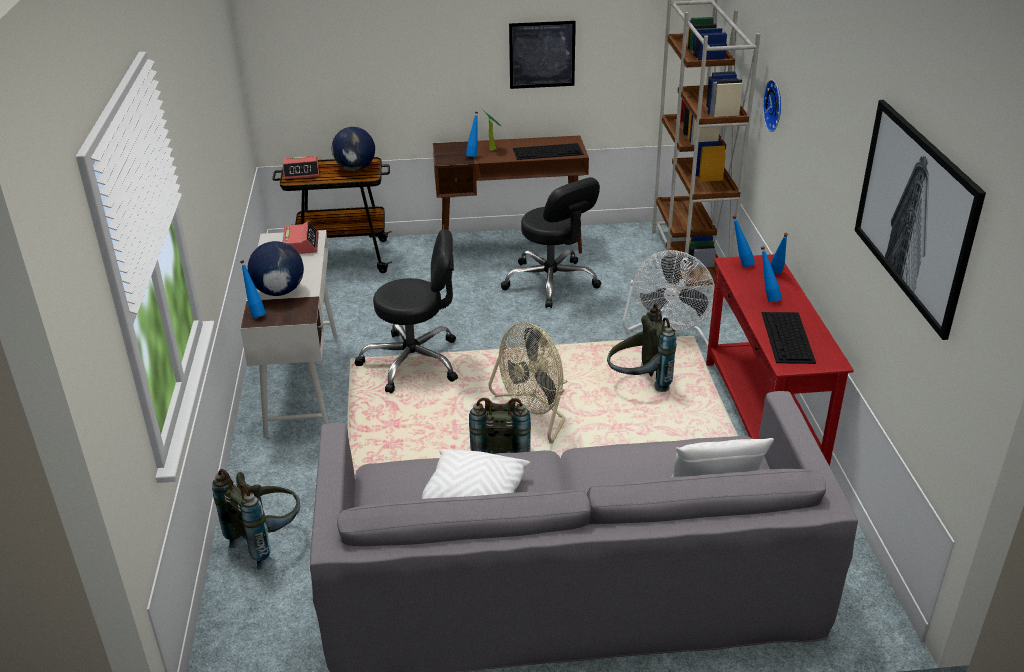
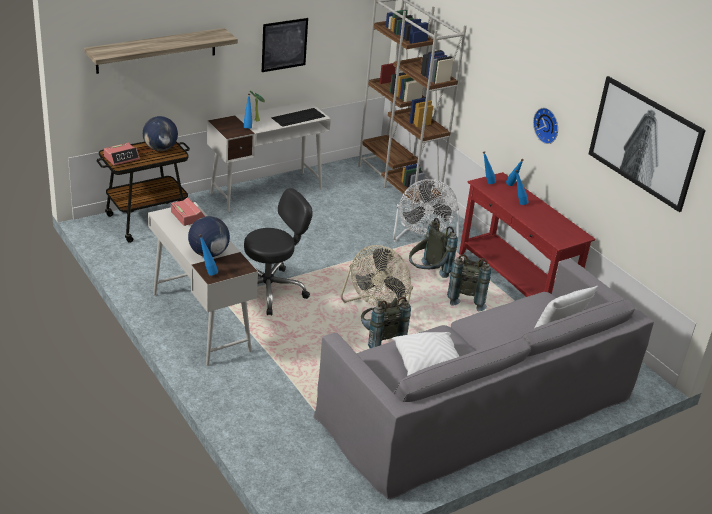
camera: 30 degrees left, 0 degrees up
grey backpack [212,469,300,570] -> grey backpack moved to [447,254,491,311]
brown desk [433,135,589,254] -> white desk [207,101,331,212]
black office chair [501,177,601,308] -> none
keyboard [762,312,816,364] -> none
wall clock [763,80,781,132] -> wall clock moved to [533,108,558,144]
none -> shelf [84,28,238,74]

